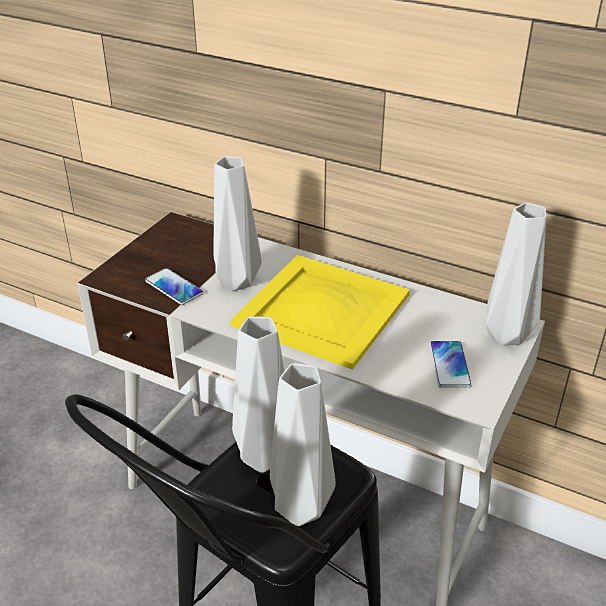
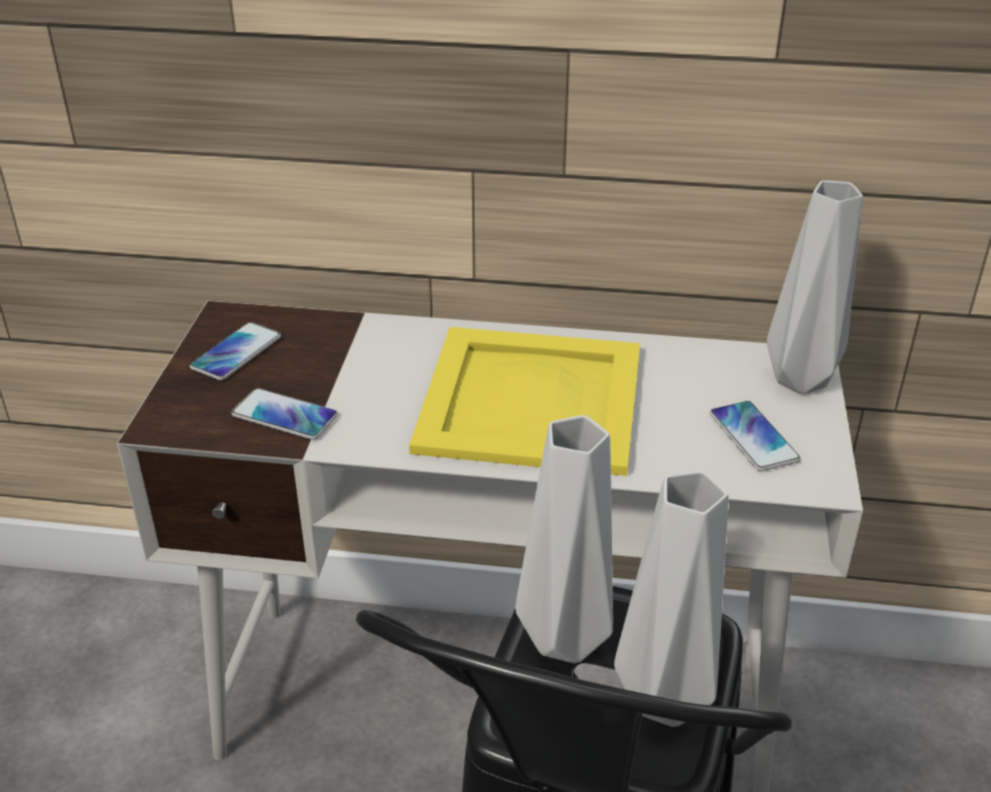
camera: 20 degrees left, 0 degrees up
grey vase [213,156,262,291] -> none
none -> phone [190,322,281,380]

